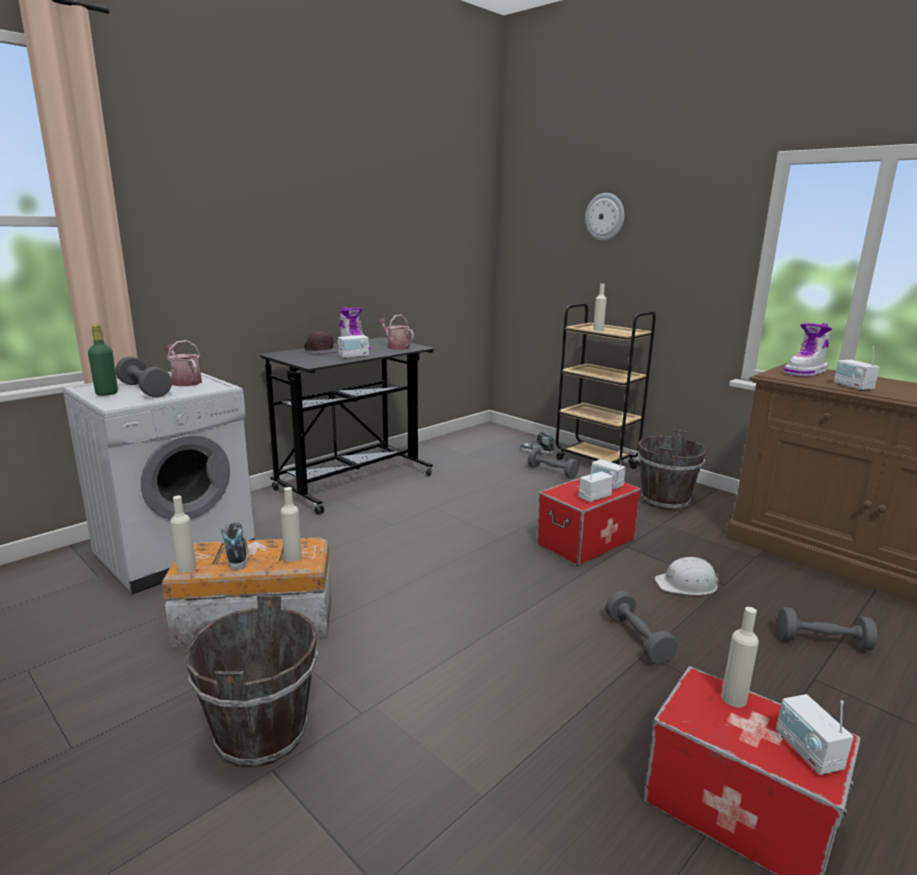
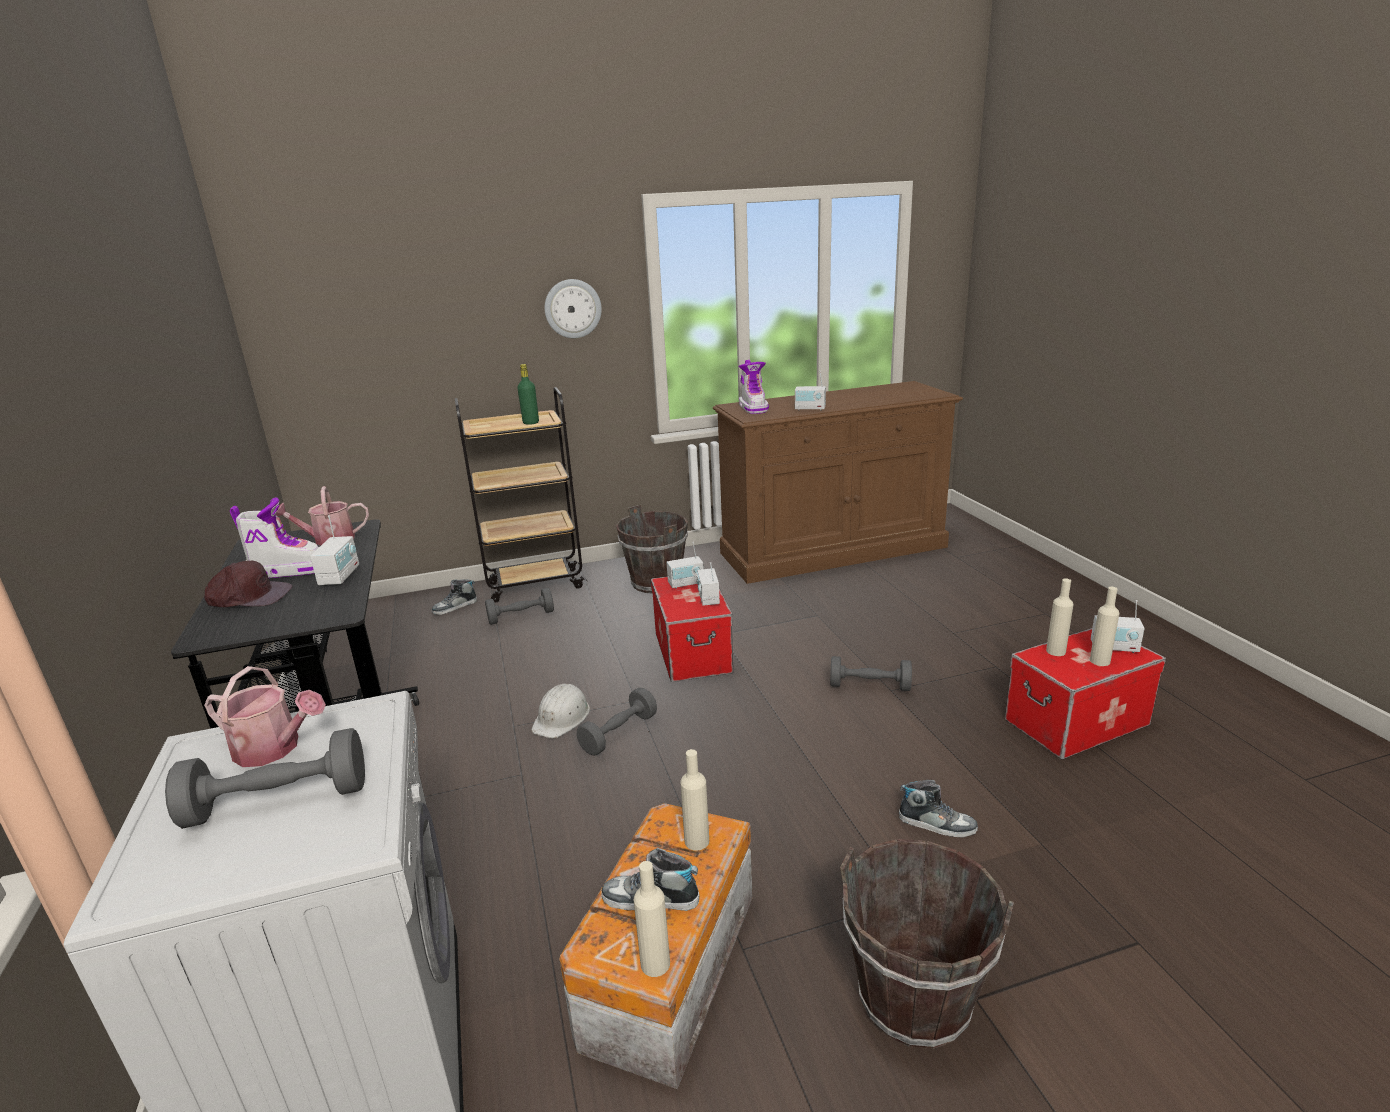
camera: 60 degrees left, 5 degrees up
green bottle [88,325,118,396] -> green bottle moved to [517,364,539,425]
watering can [164,340,202,386] -> watering can turned 150 degrees counterclockwise [204,666,326,767]
wall clock [585,193,624,241] -> wall clock moved to [545,279,602,338]
beige bottle [593,284,607,332] -> beige bottle moved to [1090,587,1120,666]
white hard hat [654,557,719,595] -> white hard hat moved to [531,684,590,738]
grey dumbbell [777,607,878,651] -> grey dumbbell moved to [577,687,657,756]
none -> shoe [899,780,978,838]

